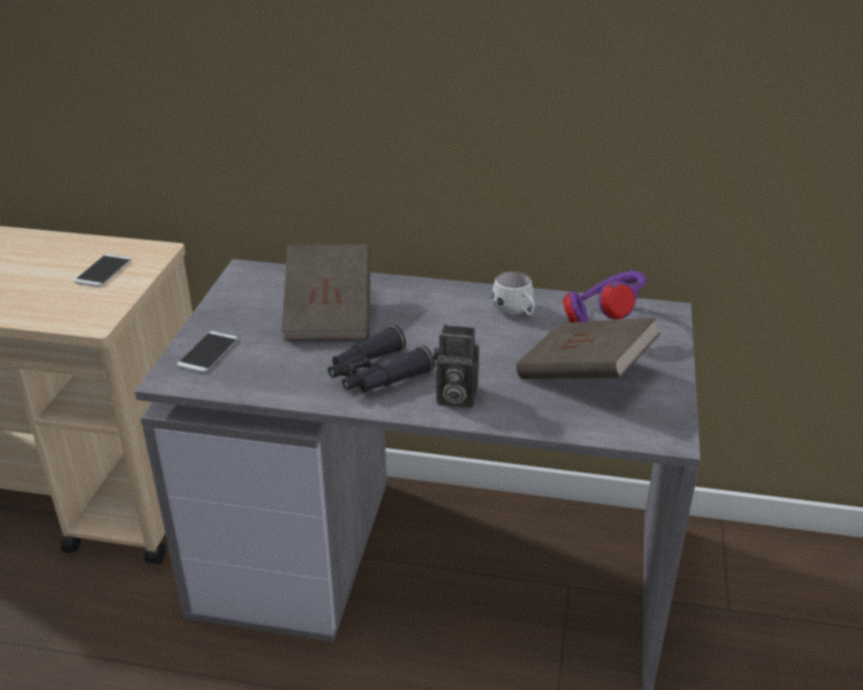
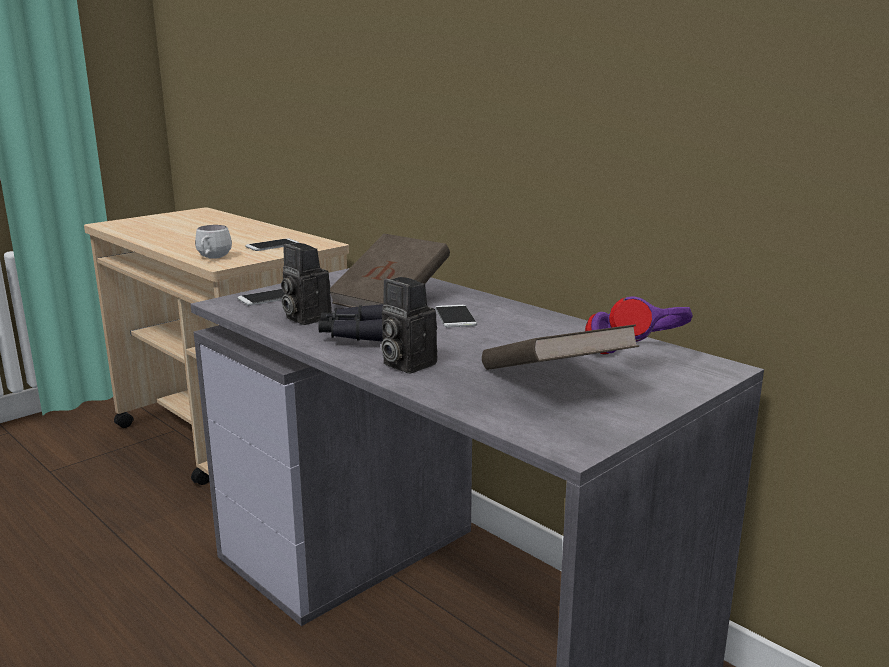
camera: 35 degrees right, 15 degrees down
white mug [492,271,535,316] -> white mug moved to [195,225,232,259]
none -> camera [281,243,332,325]
none -> phone [435,305,477,327]

